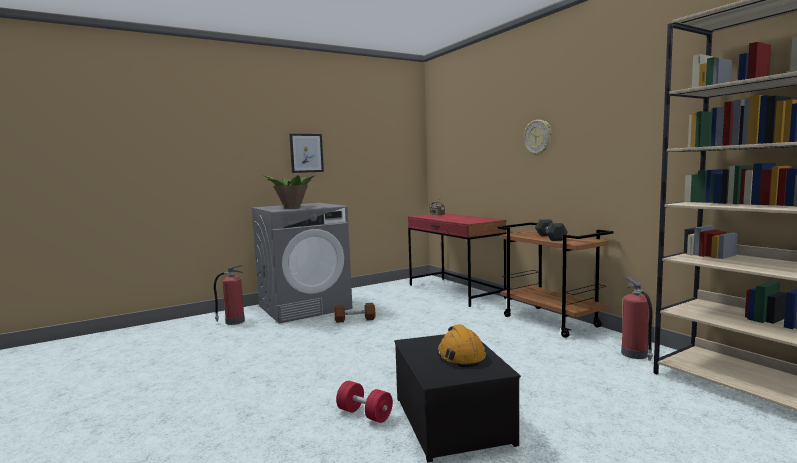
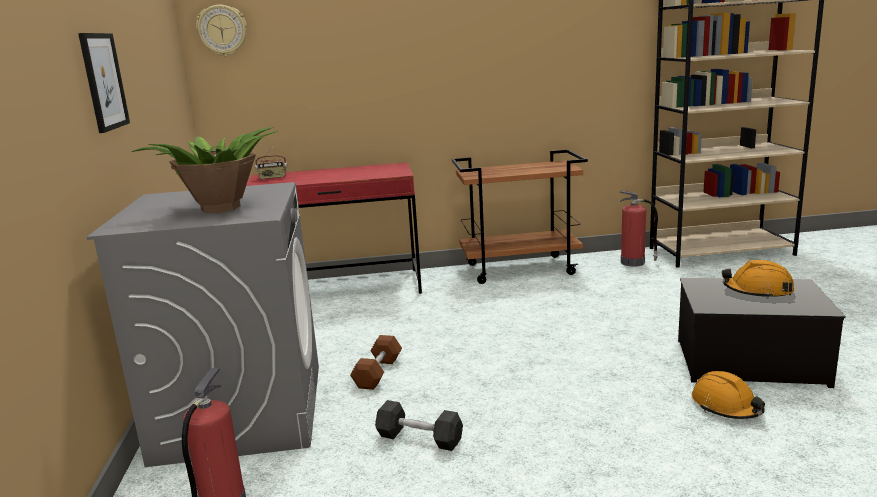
camera: 65 degrees left, 10 degrees up
red dumbbell [336,381,393,423] -> orange hard hat [692,371,765,419]
wall clock [524,120,552,156] -> wall clock moved to [196,5,247,56]
grey dumbbell [535,219,568,241] -> grey dumbbell moved to [375,400,463,451]

